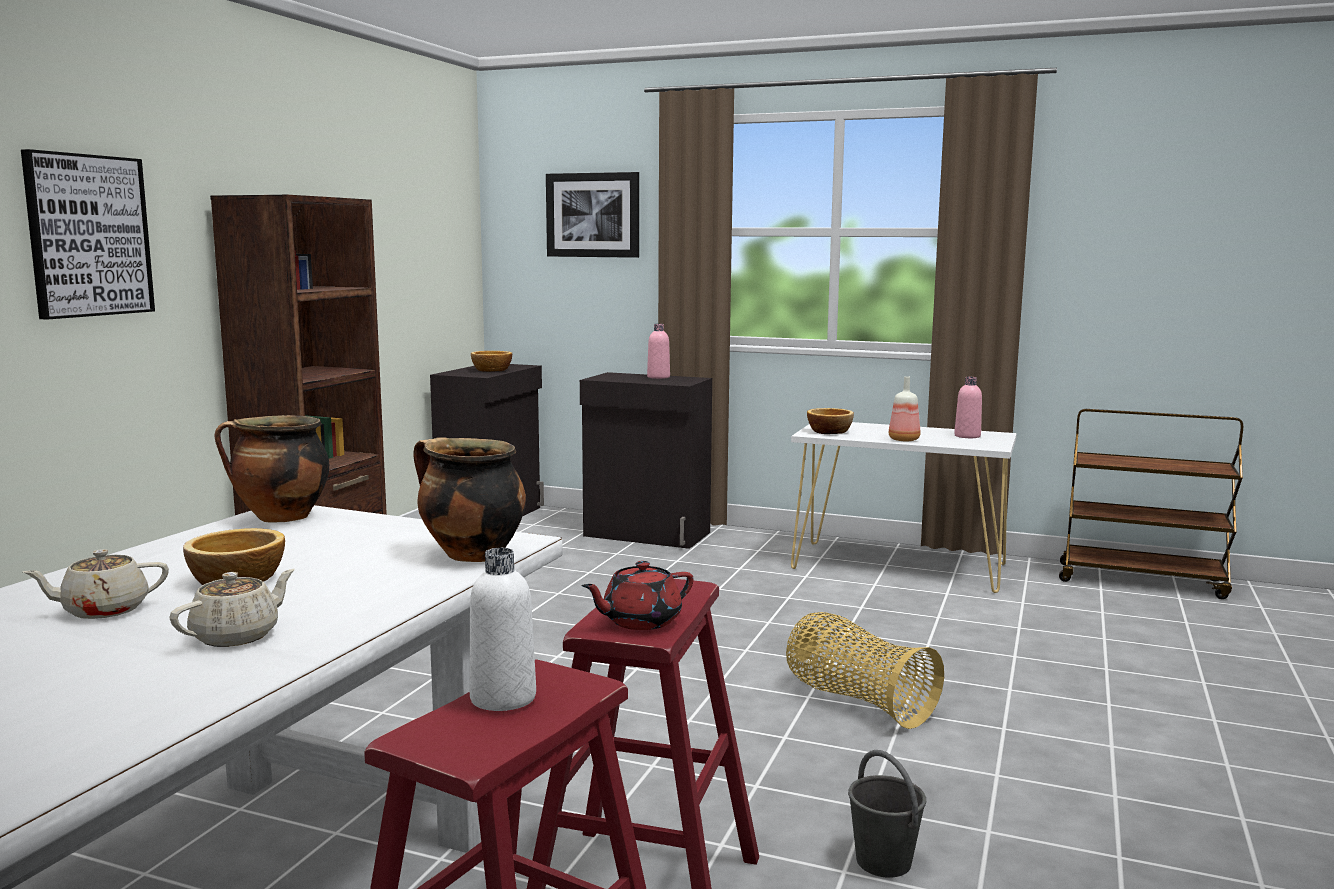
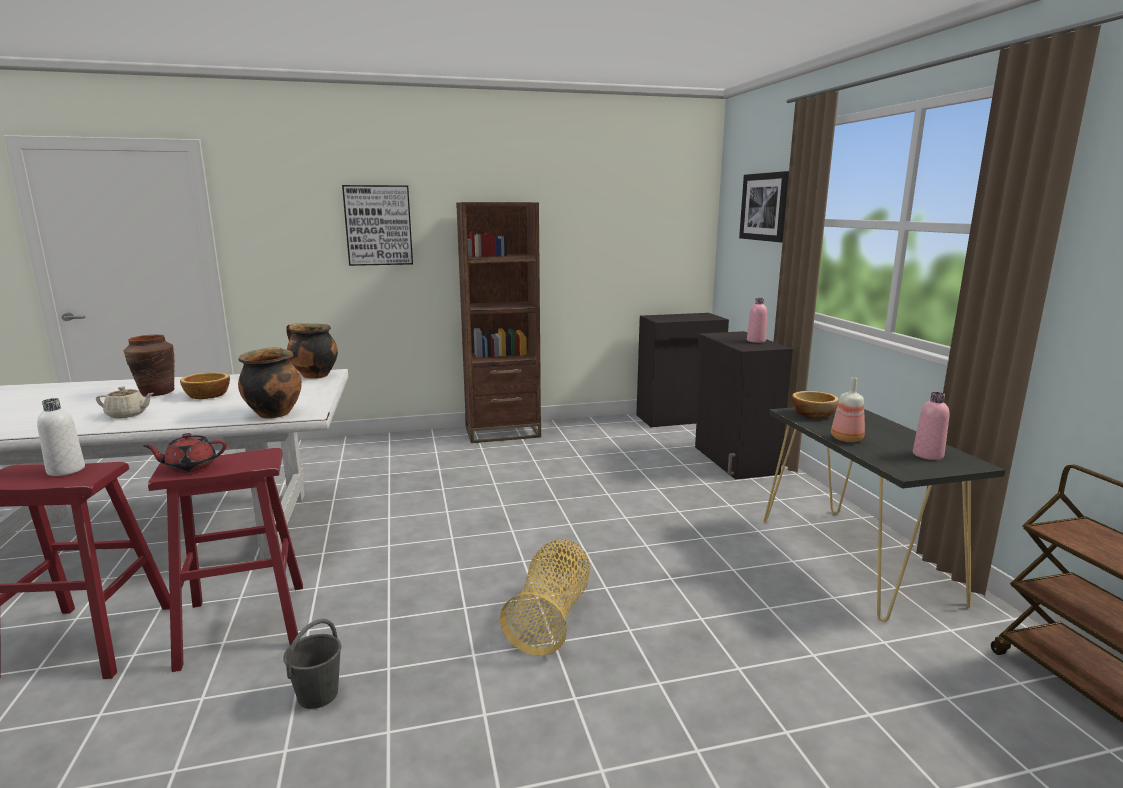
camera: 55 degrees right, 5 degrees up
beige teapot [23,549,169,619] -> brown vase [124,335,175,396]
bowl [471,351,512,372] -> none
red teapot [581,561,693,630] -> red teapot turned 45 degrees counterclockwise [143,433,227,473]
white console table [791,422,1017,593] -> black console table [764,407,1005,622]

